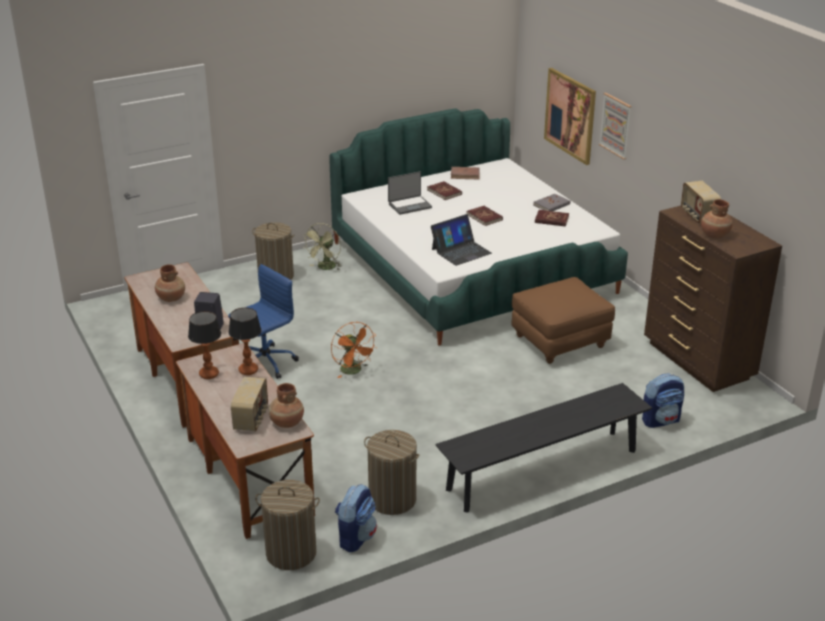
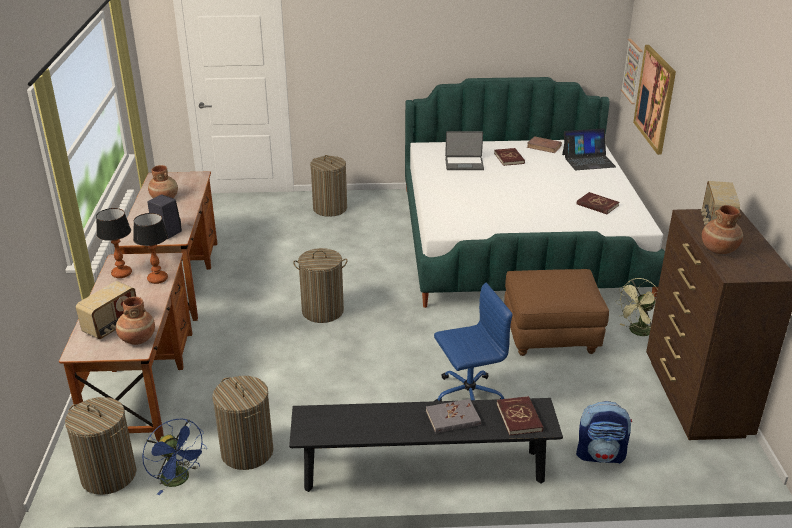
camera: 25 degrees right, 0 degrees up
blue office chair [228,264,299,379] -> blue office chair moved to [434,283,513,401]
green fan [302,223,342,270] -> green fan moved to [615,278,658,336]
orange fan [331,322,377,378] -> laundry basket [293,248,347,323]
backpack [335,484,377,552] -> blue fan [142,418,207,495]
laptop [431,214,492,266] -> laptop moved to [562,128,616,170]
red book [467,206,503,226] -> red book moved to [497,396,543,436]
grey book [534,194,570,211] -> grey book moved to [426,399,481,433]
picture [599,93,632,159] -> picture moved to [621,39,643,104]

